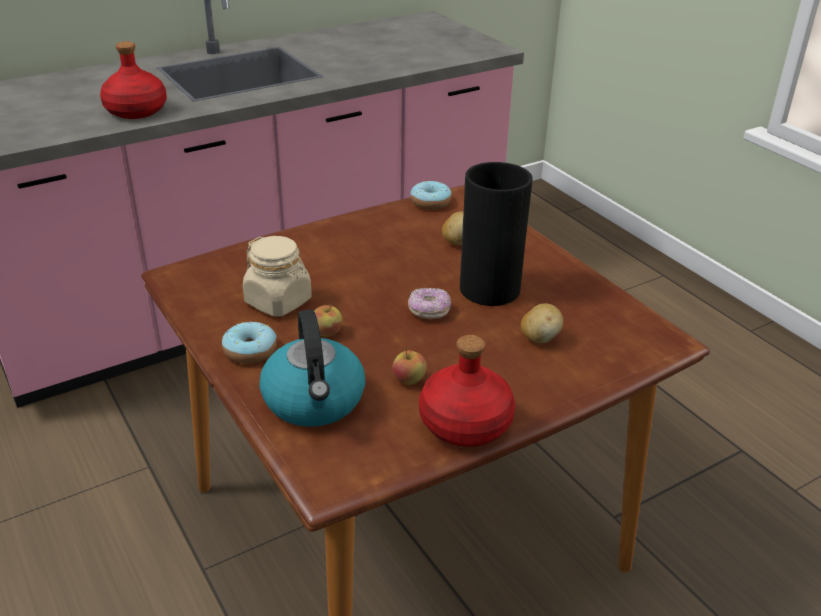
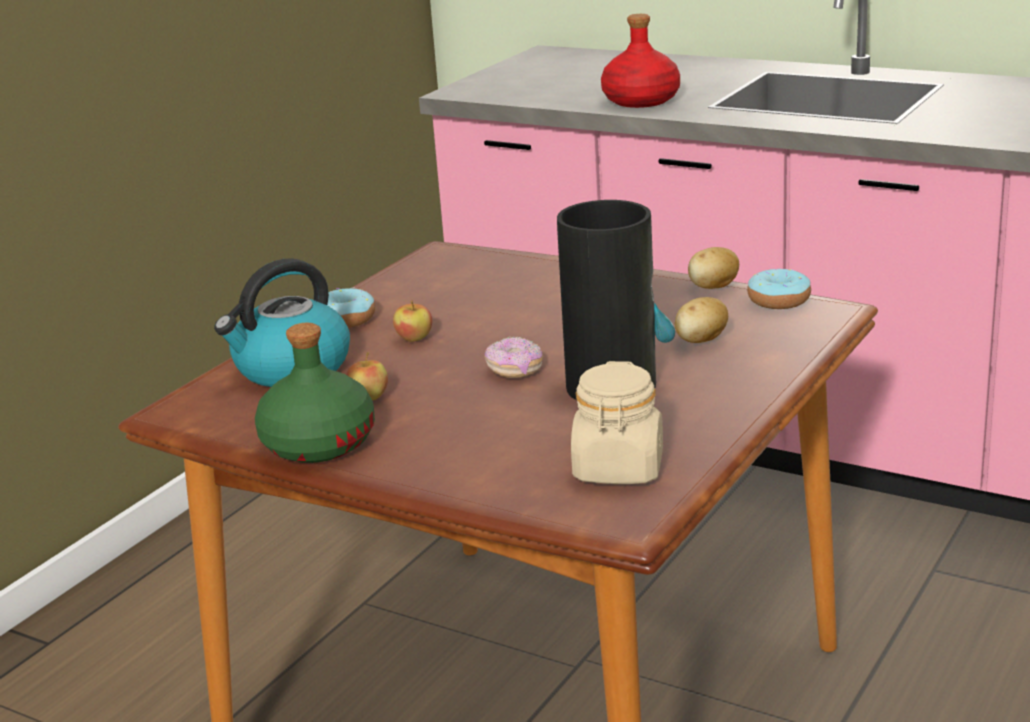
camera: 65 degrees right, 10 degrees down
beige jar [243,236,312,317] -> beige jar moved to [571,361,663,484]
red bottle [419,335,515,447] -> green bottle [255,323,375,463]
potato [521,303,563,343] -> potato moved to [688,247,739,289]

